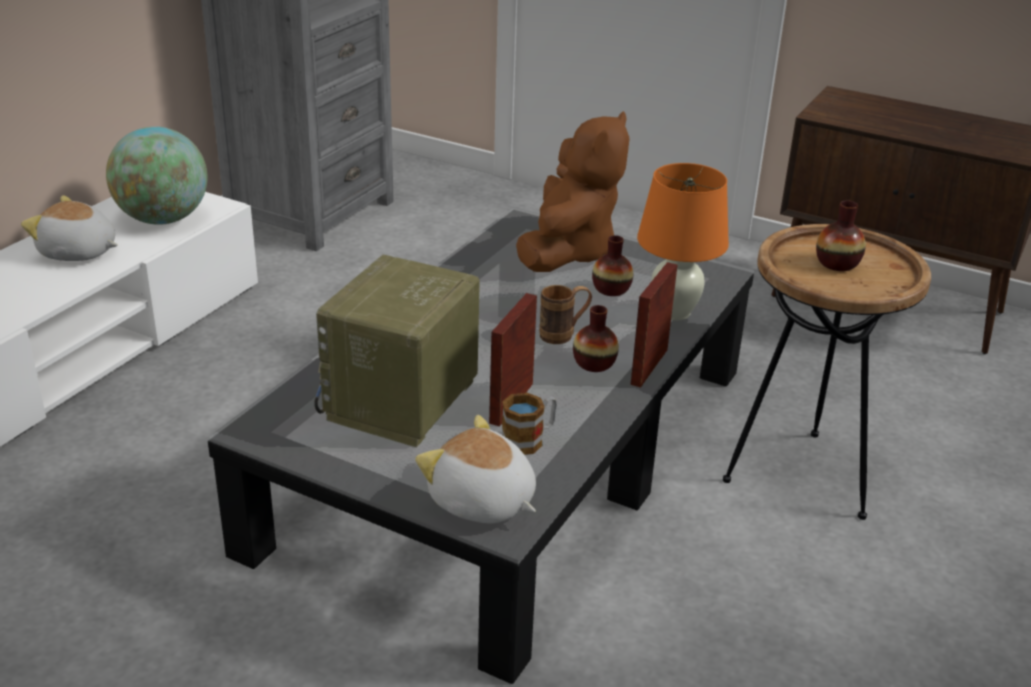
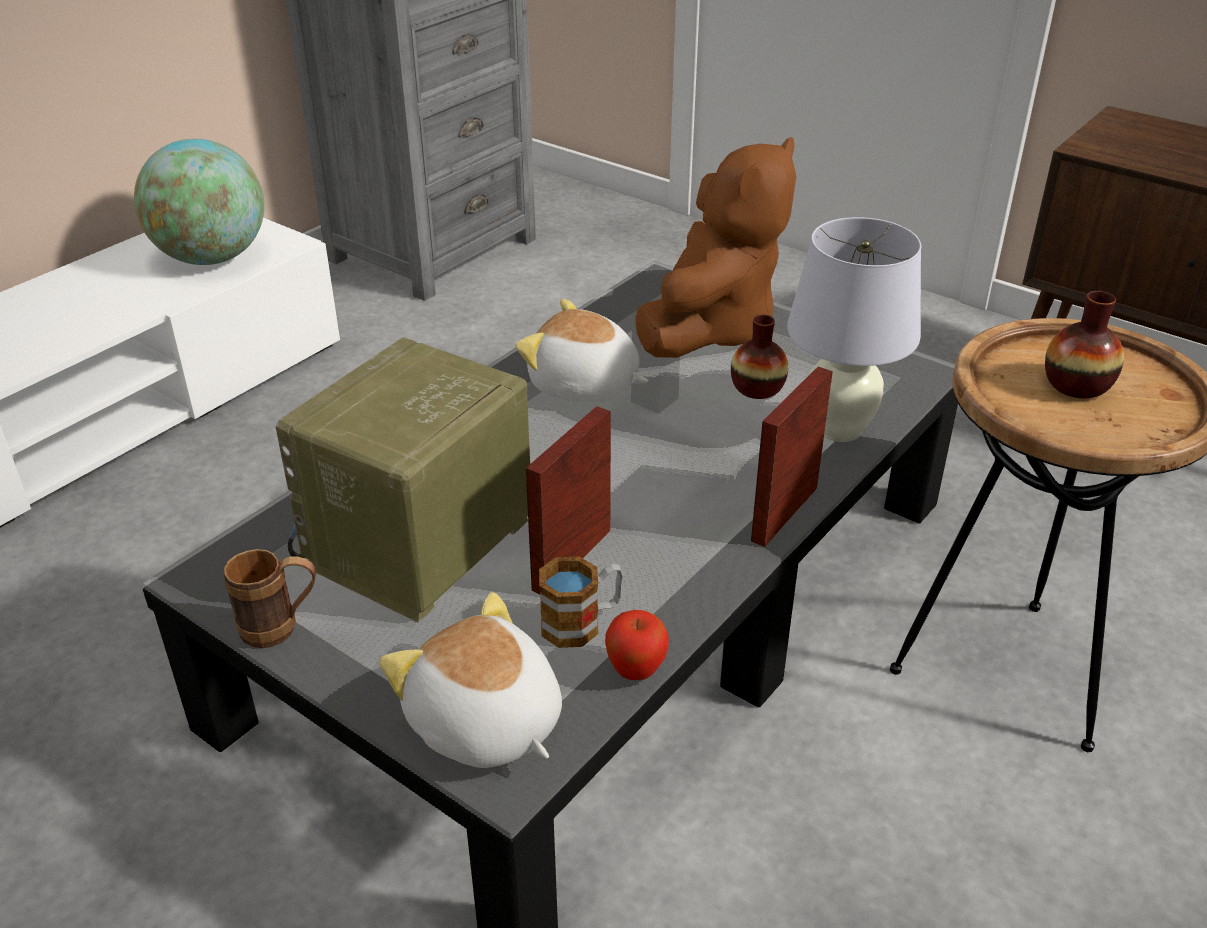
camera: 10 degrees right, 5 degrees up
plush toy [21,195,118,261] -> plush toy moved to [515,299,648,402]
brown mug [539,285,592,344] -> brown mug moved to [224,549,316,648]
vase [573,305,619,372] -> none
orange table lamp [637,163,729,321] -> white table lamp [787,217,921,442]
none -> apple [605,610,669,680]

